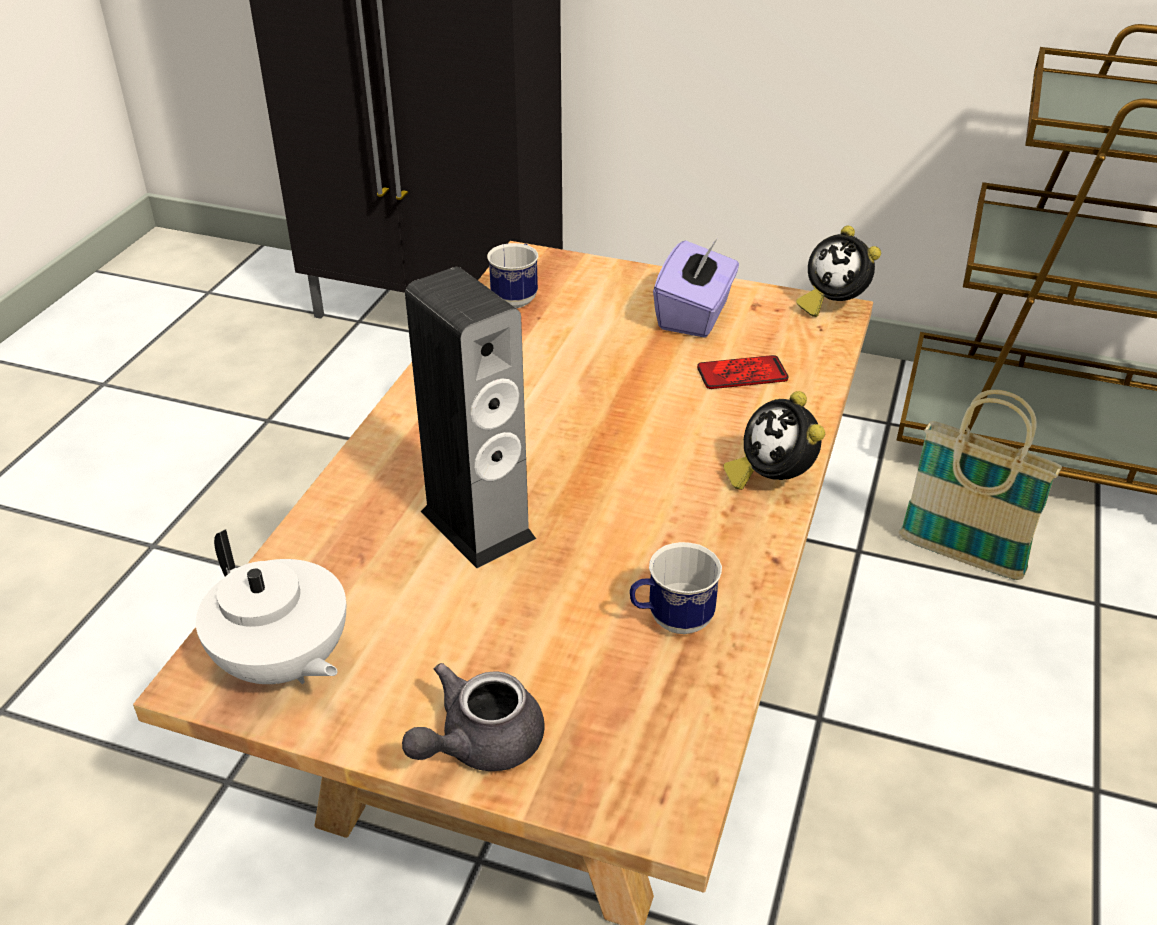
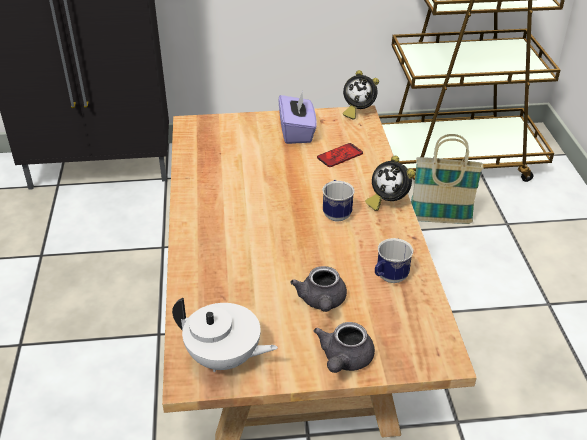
camera: 25 degrees left, 0 degrees up
speaker [405,267,536,568] -> none
mug [487,243,538,308] -> mug moved to [322,180,355,222]
none -> grey teapot [290,266,347,312]

